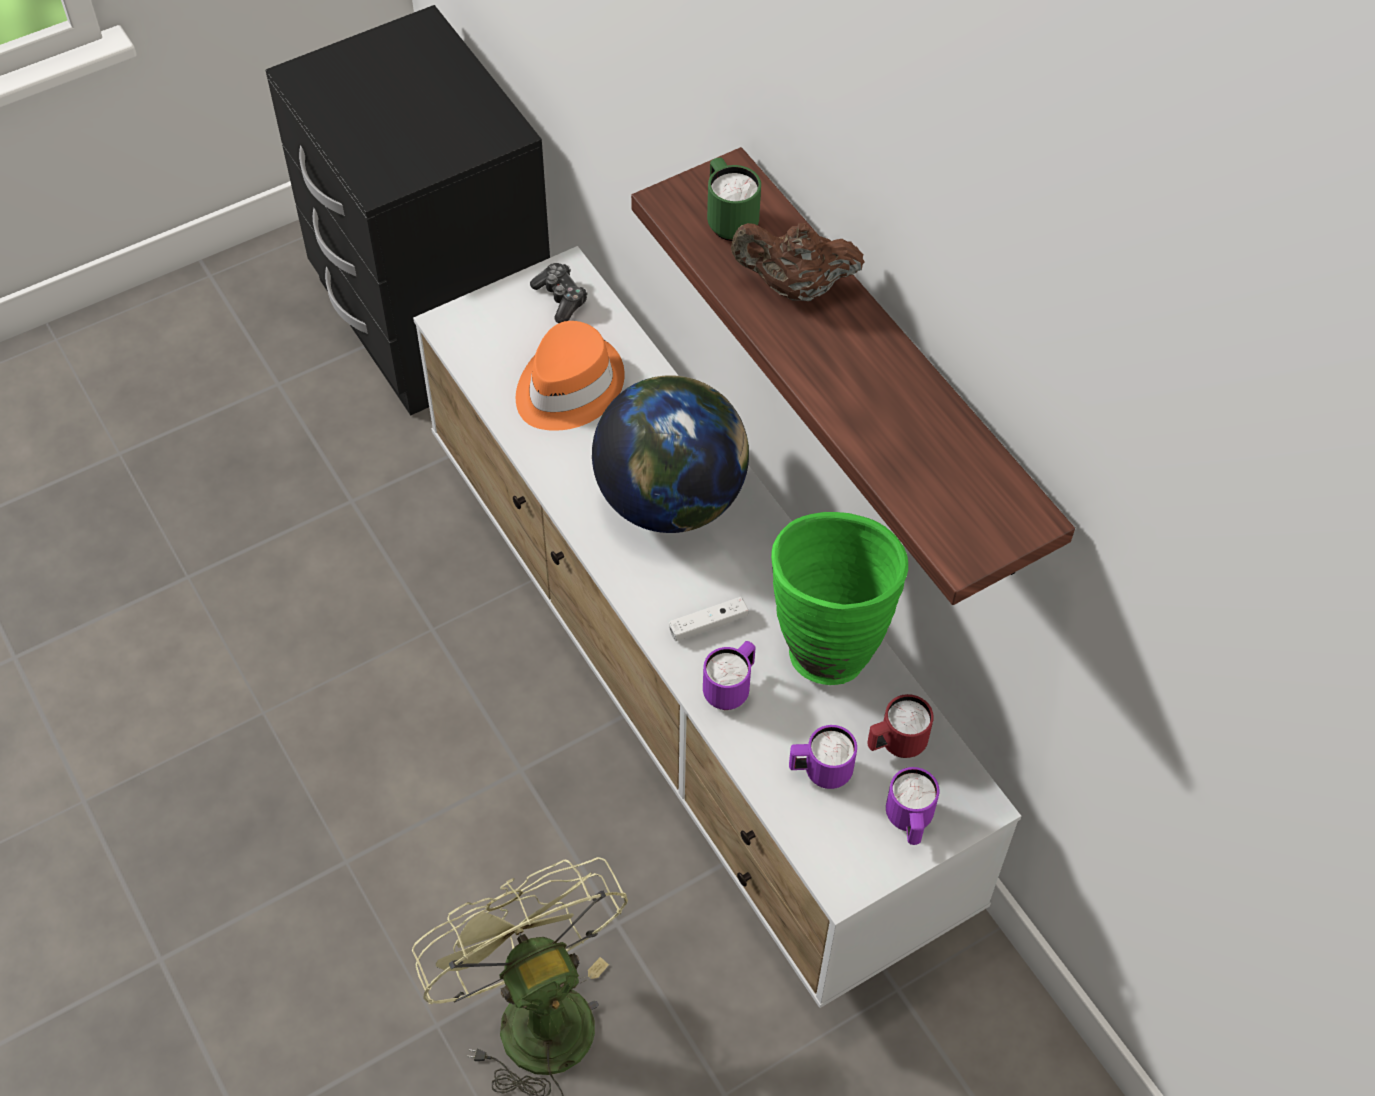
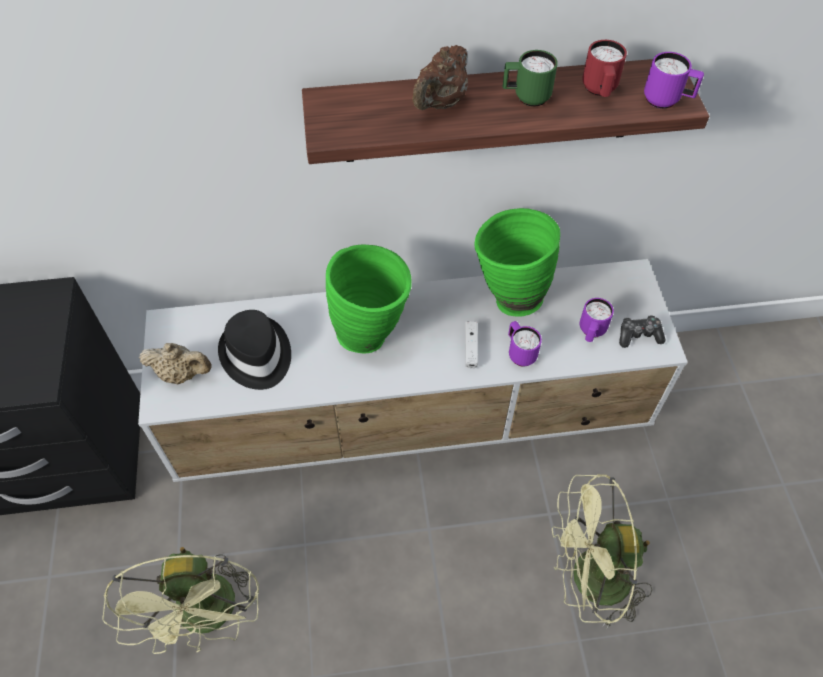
camera: 65 degrees left, 0 degrees up
orange hat [516,321,625,431] -> black hat [218,310,291,390]
game controller [530,263,588,323] -> game controller moved to [619,315,666,348]
globe [592,375,749,533] -> green vase [326,244,411,353]
green mug [707,157,761,241] -> green mug moved to [503,50,558,107]
red mug [867,694,934,758] -> red mug moved to [583,40,627,97]
purple mug [886,767,939,845] -> purple mug moved to [644,52,704,109]
none -> green fan [102,547,259,654]
none -> beige teapot [139,343,212,384]

